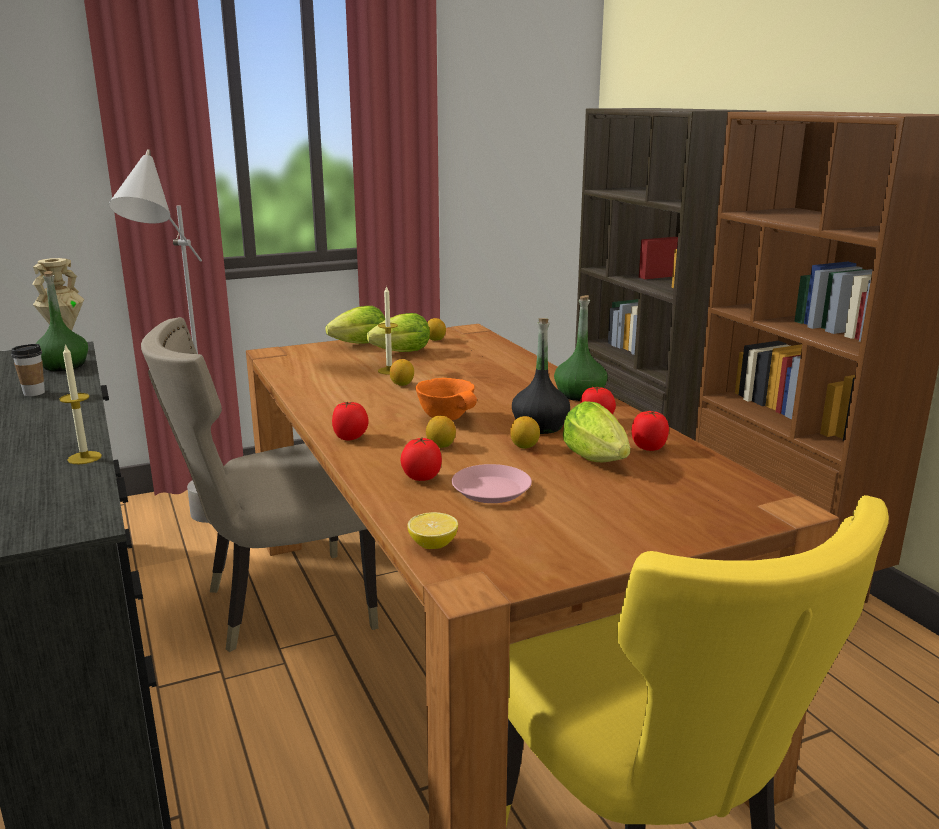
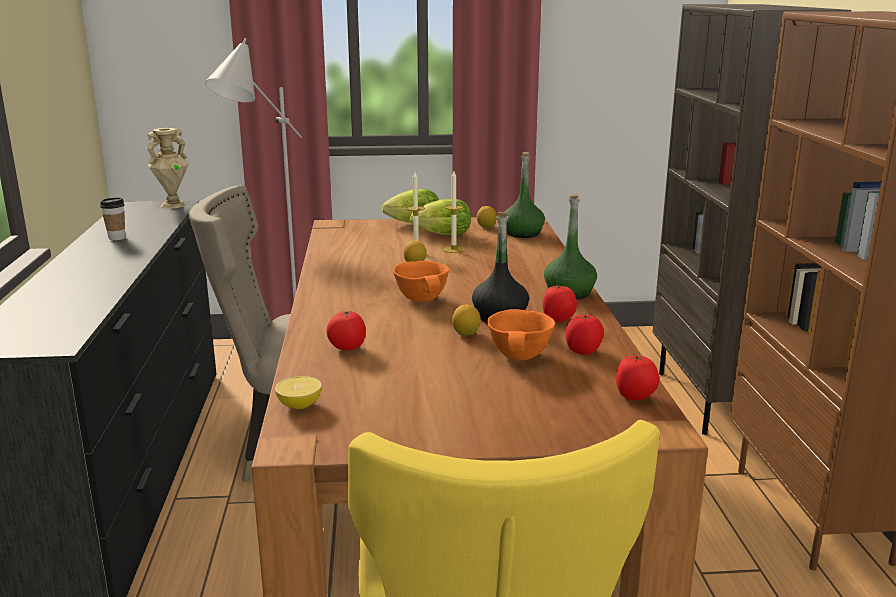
camera: 20 degrees right, 0 degrees up
green bottle [36,271,88,371] -> green bottle moved to [504,152,545,238]
candle [59,344,102,464] -> candle moved to [443,171,464,253]
tomato [332,402,369,440] -> tomato moved to [616,354,659,400]
lemon [426,416,456,448] -> none
pink plate [452,464,532,503] -> none
lettuce [563,401,630,462] -> orange bowl [487,309,555,360]

